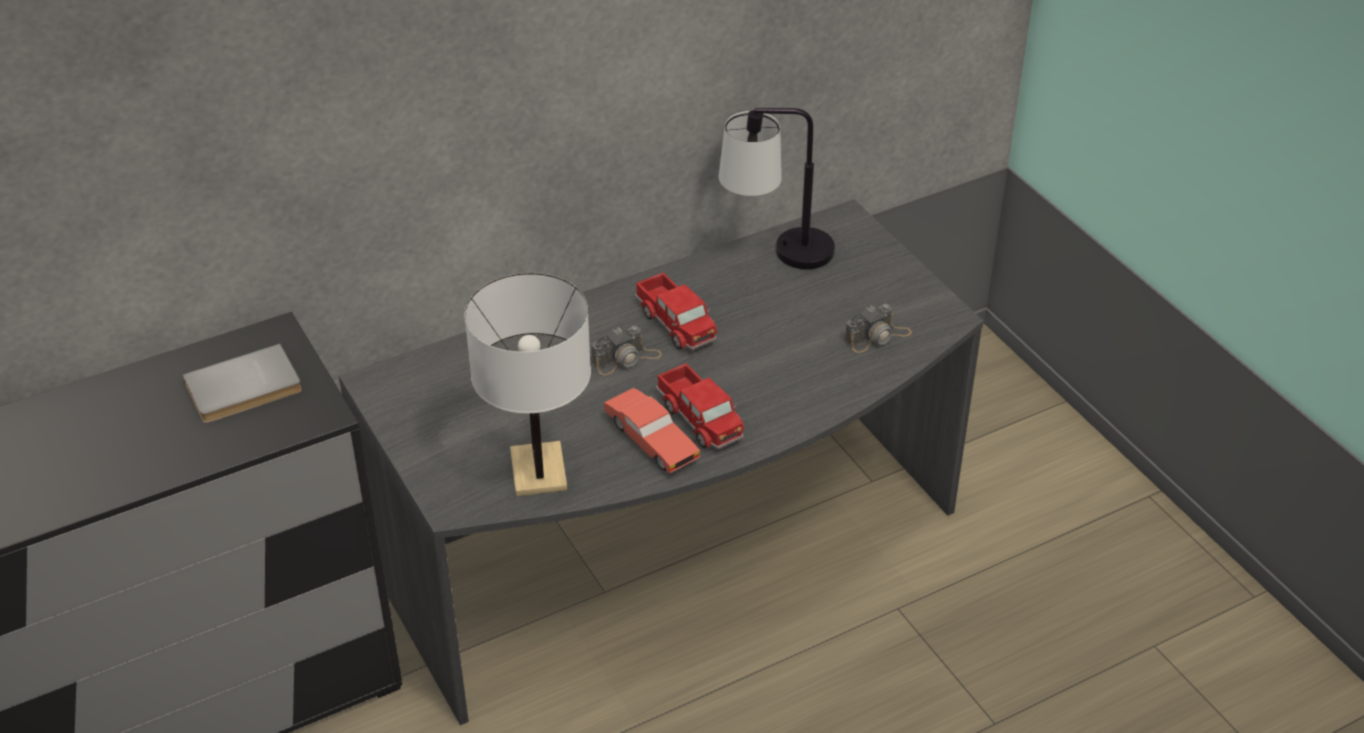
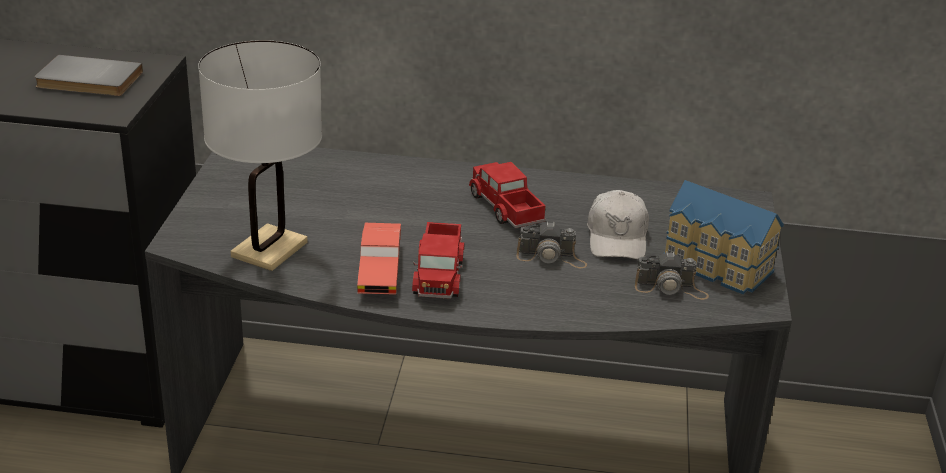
camera: 35 degrees right, 10 degrees down
camera [592,326,662,375] -> camera moved to [517,221,587,268]
toy truck [635,273,717,350] -> toy truck turned 150 degrees clockwise [469,162,546,228]
table lamp [719,108,835,269] -> none
none -> white cap [587,190,649,260]
none -> toy house [663,180,784,295]

